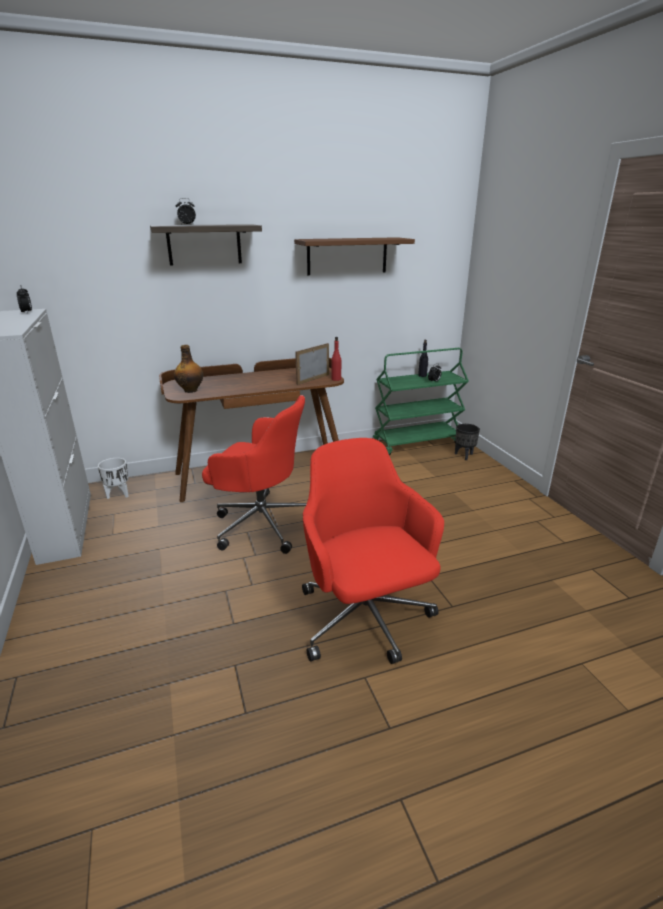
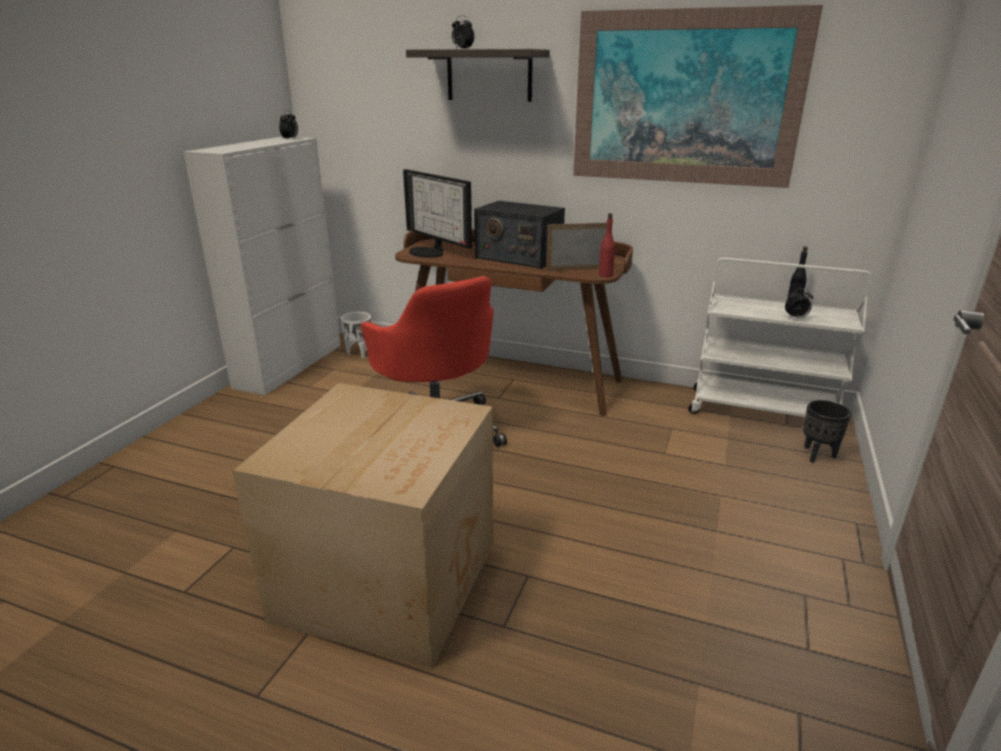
camera: 40 degrees right, 0 degrees up
bottle [174,345,203,393] -> monitor [403,169,472,258]
brown shelf [294,237,415,275] -> picture [573,5,823,188]
red office chair [302,438,444,664] -> cardboard box [232,383,494,669]
green cart [373,348,469,455] -> white cart [689,258,872,417]
none -> radio [475,201,565,269]

